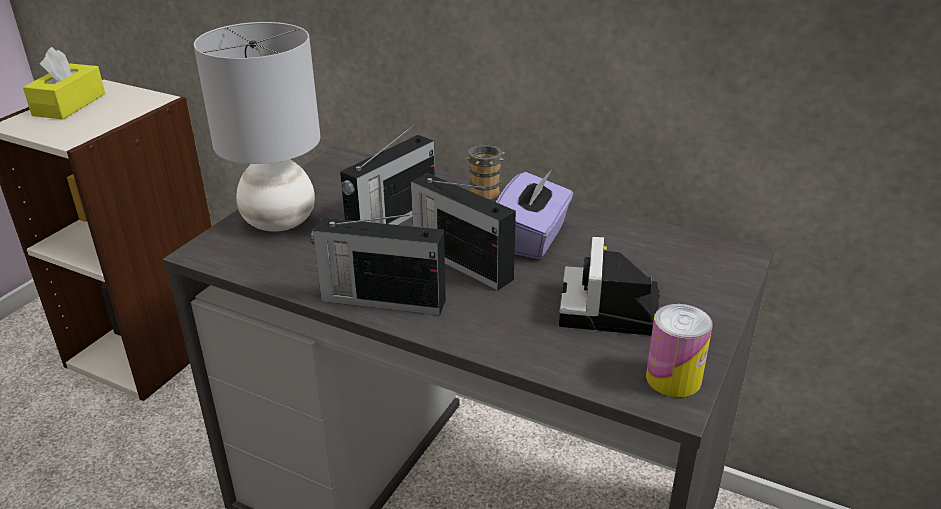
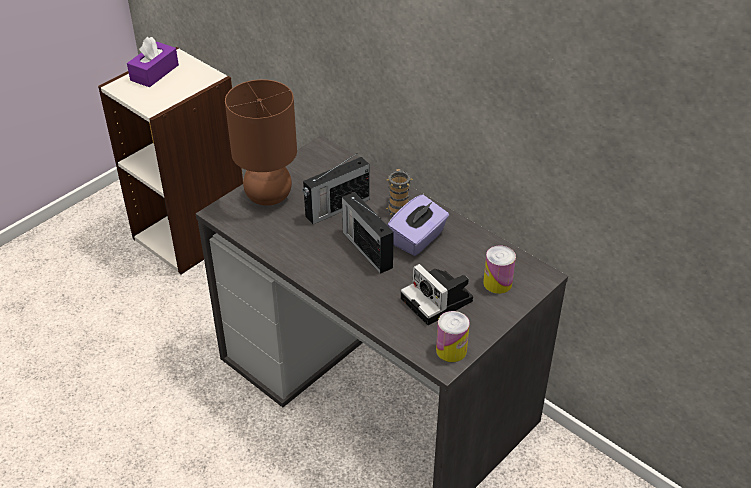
camera: 15 degrees right, 10 degrees up
yellow tissue box [23,47,105,119] -> purple tissue box [127,37,179,87]
grey table lamp [193,22,320,232] -> brown table lamp [225,79,297,206]
radio [311,213,446,315] -> none
camera [559,237,660,336] -> camera turned 60 degrees counterclockwise [401,264,473,325]
none -> can [483,245,516,294]

